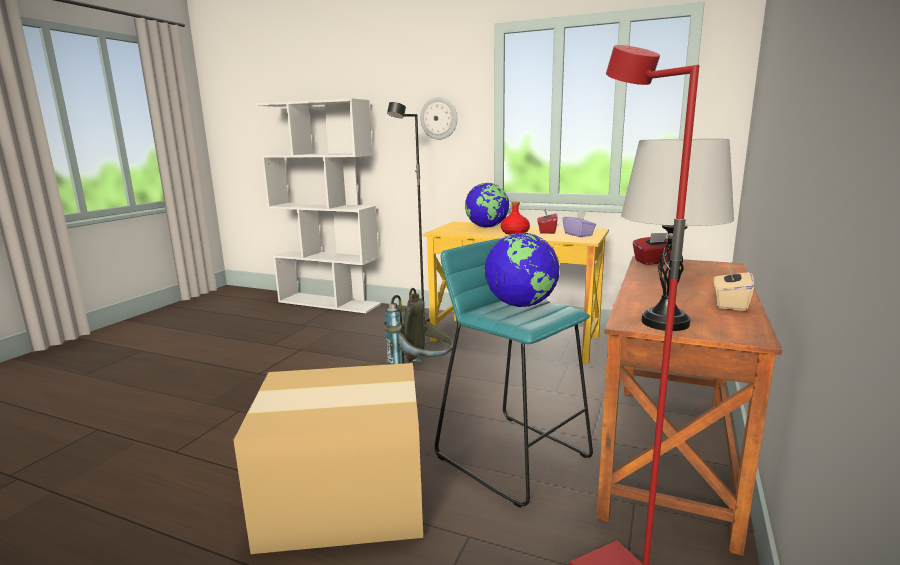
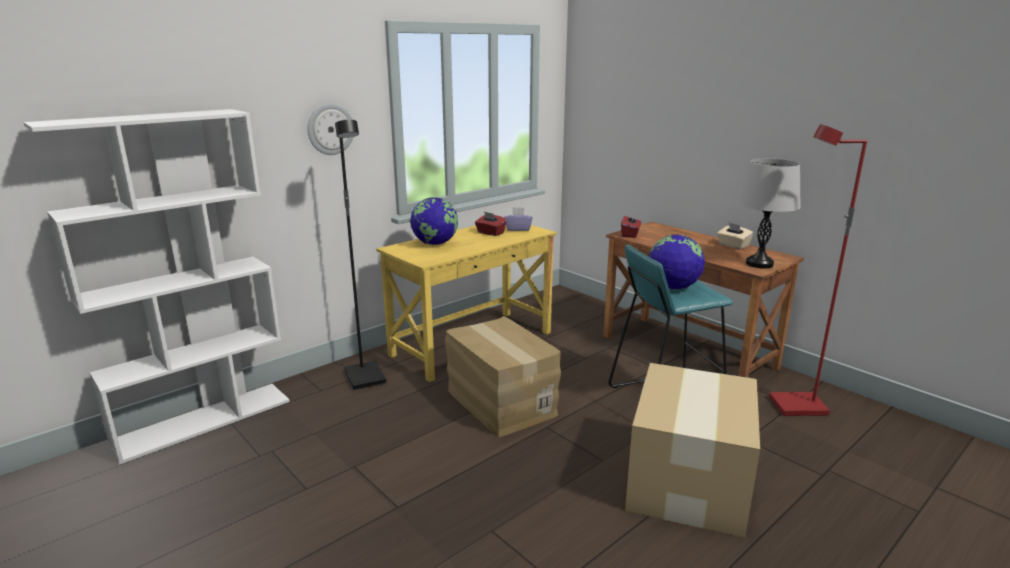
camera: 65 degrees left, 5 degrees up
grey backpack [384,288,453,364] -> cardboard box [445,316,561,437]
red bottle [501,202,530,235] -> none

